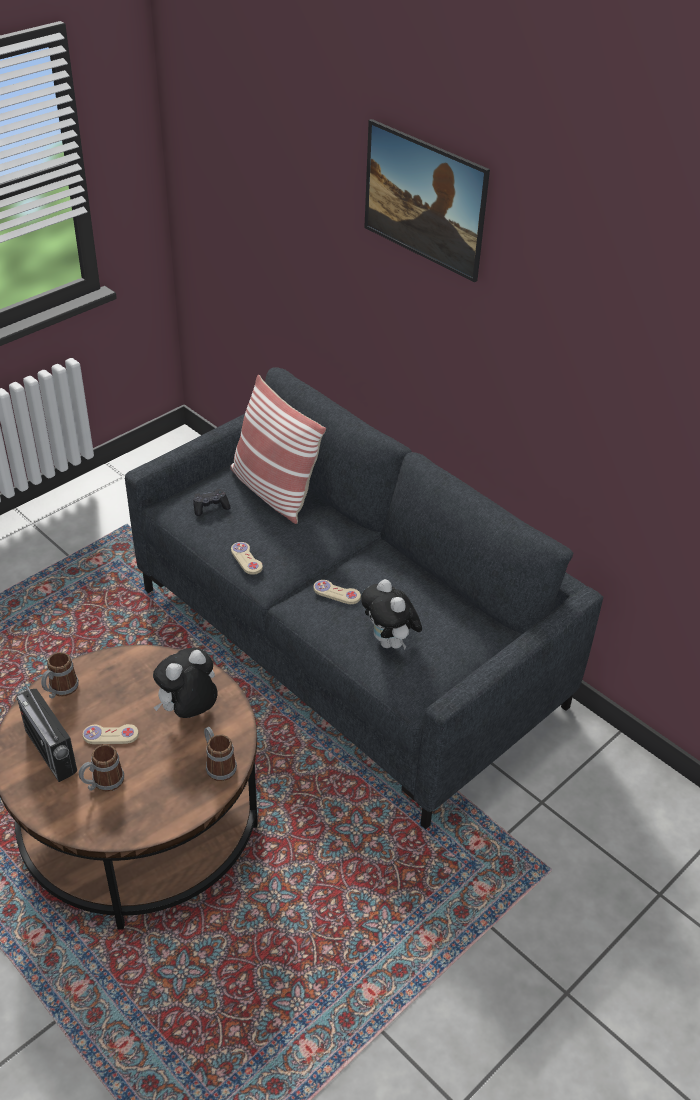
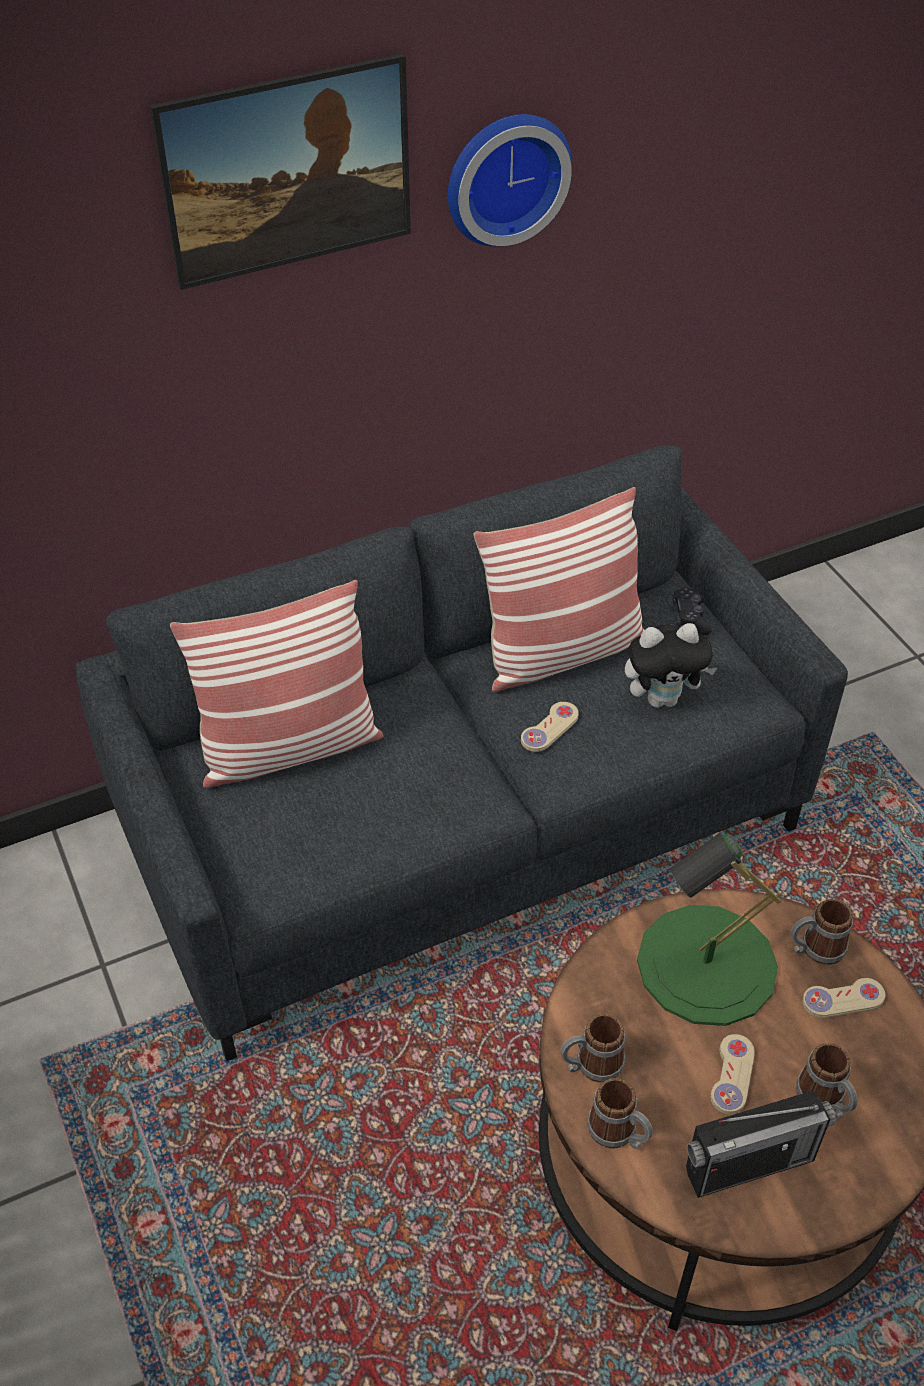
camera: 70 degrees left, 5 degrees up
plush toy [153,648,217,718] -> green table lamp [637,833,782,1026]
black game controller [193,489,230,516] -> black game controller moved to [672,587,712,635]
beige game controller [231,542,263,575] -> beige game controller moved to [802,978,885,1018]
none -> wall clock [448,114,572,246]
none -> pillow [473,487,644,692]
none -> mug [561,1014,625,1083]

